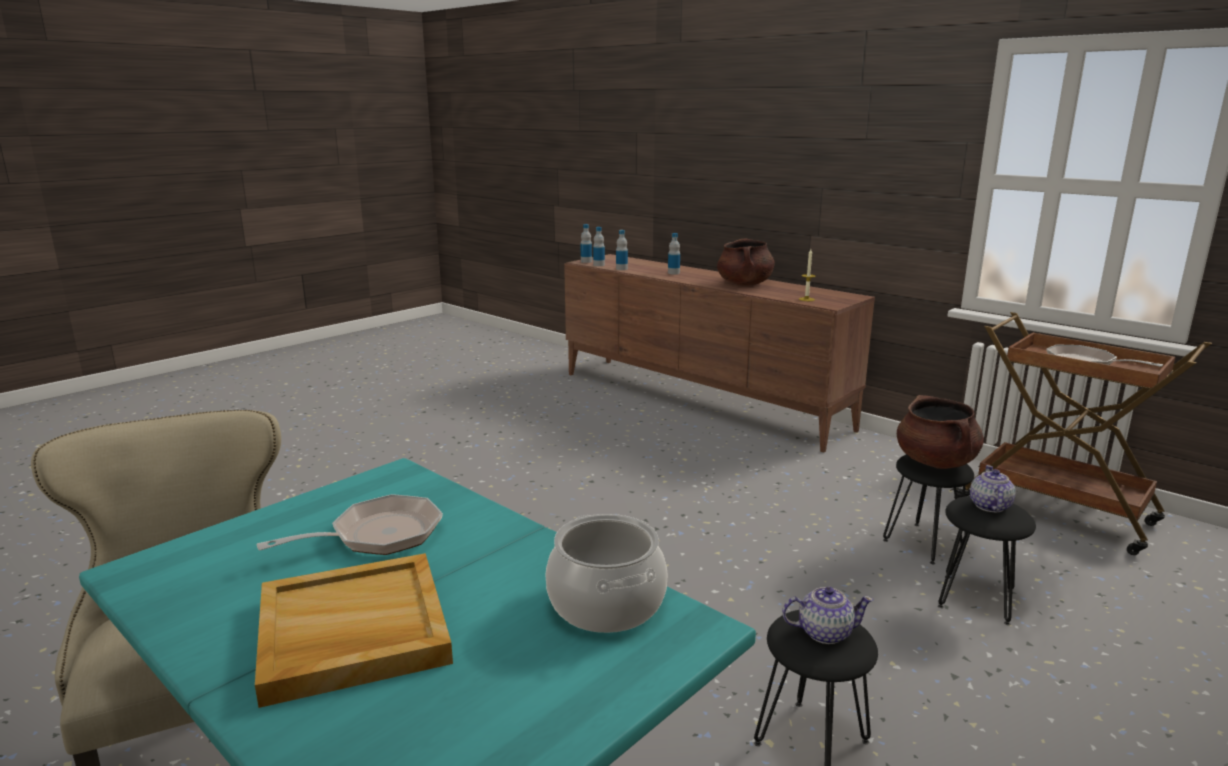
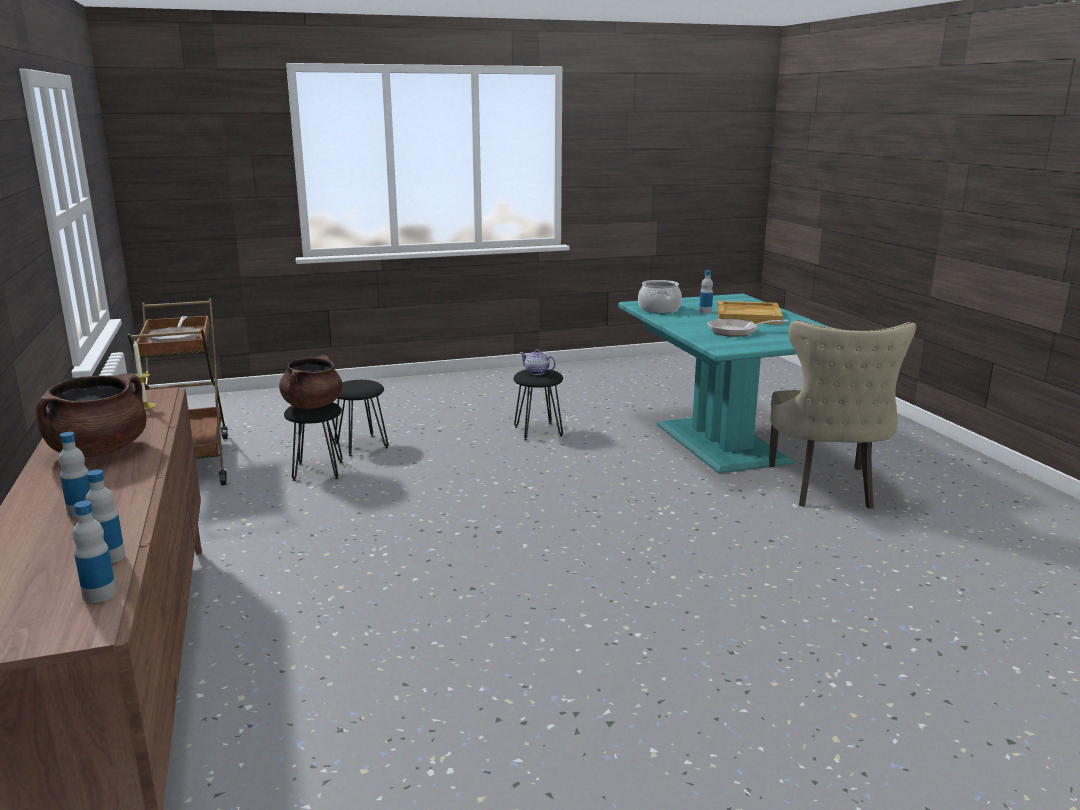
camera: 150 degrees left, 0 degrees up
bottle [581,224,592,263] -> bottle moved to [699,270,713,314]
teapot [970,465,1015,512] -> none

